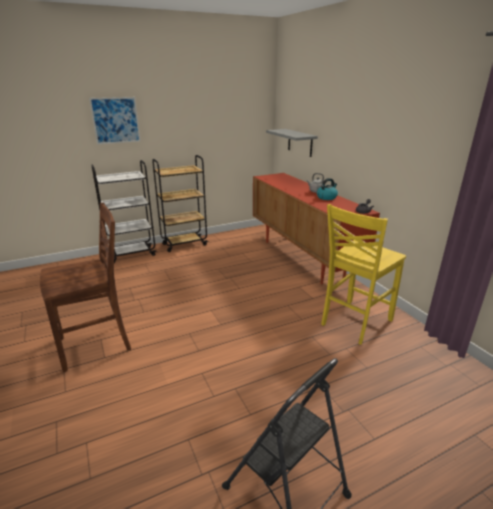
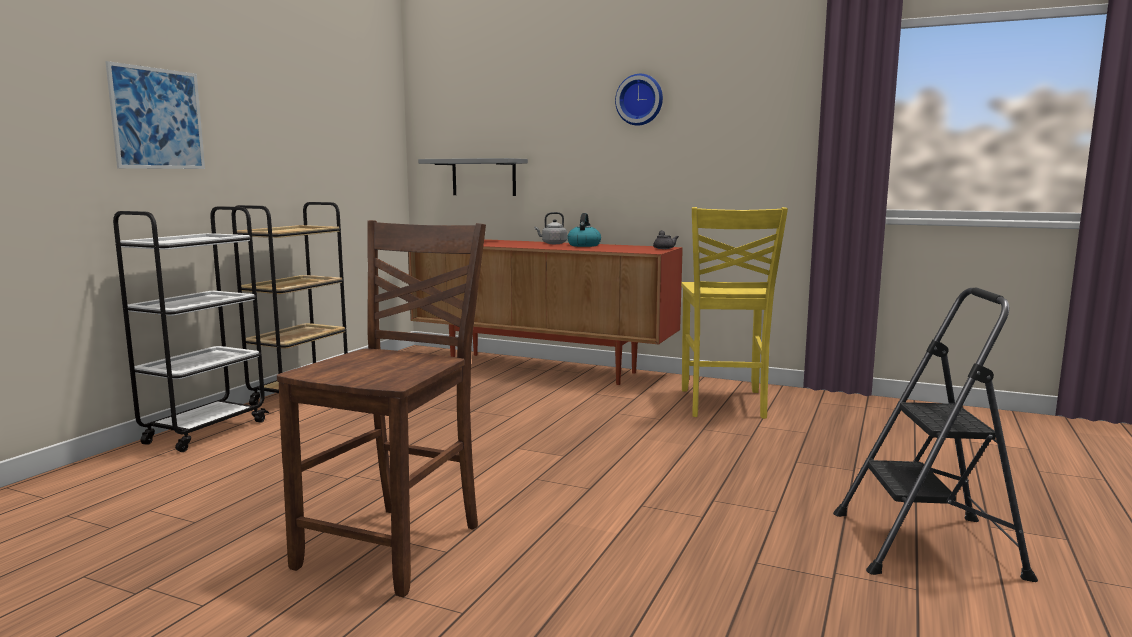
camera: 40 degrees left, 15 degrees down
none -> wall clock [615,74,663,126]

